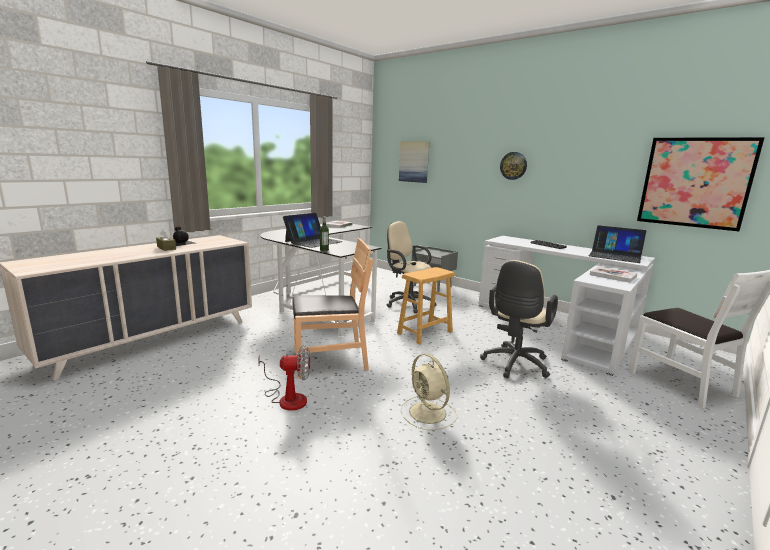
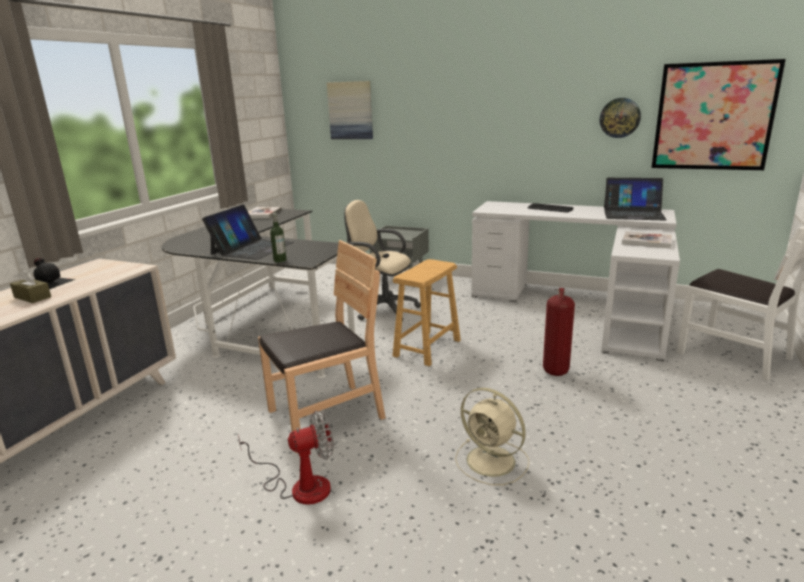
camera: 15 degrees left, 5 degrees up
beige office chair [480,260,558,378] -> fire extinguisher [543,288,575,376]
wall clock [500,152,527,180] -> wall clock moved to [600,98,641,138]

